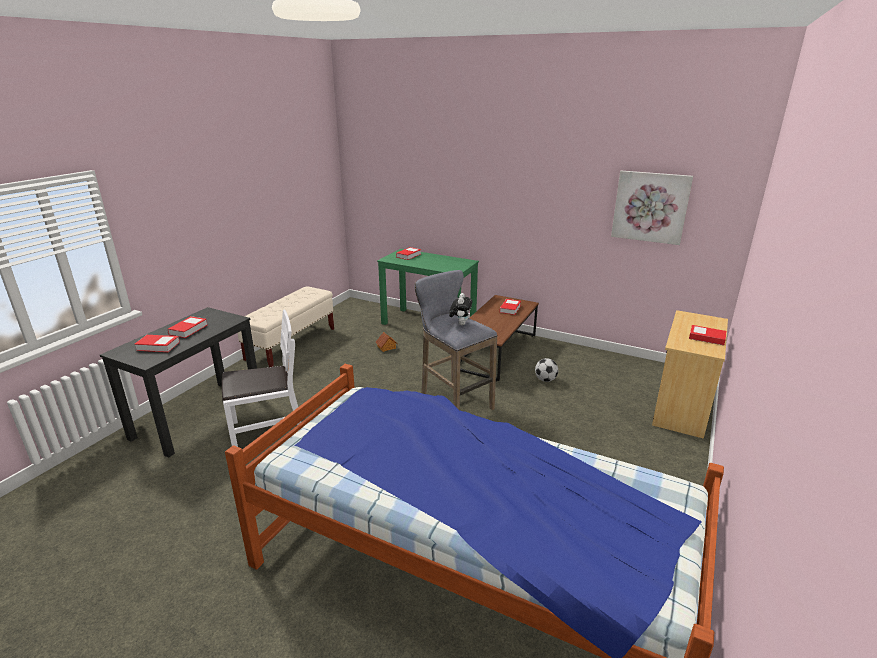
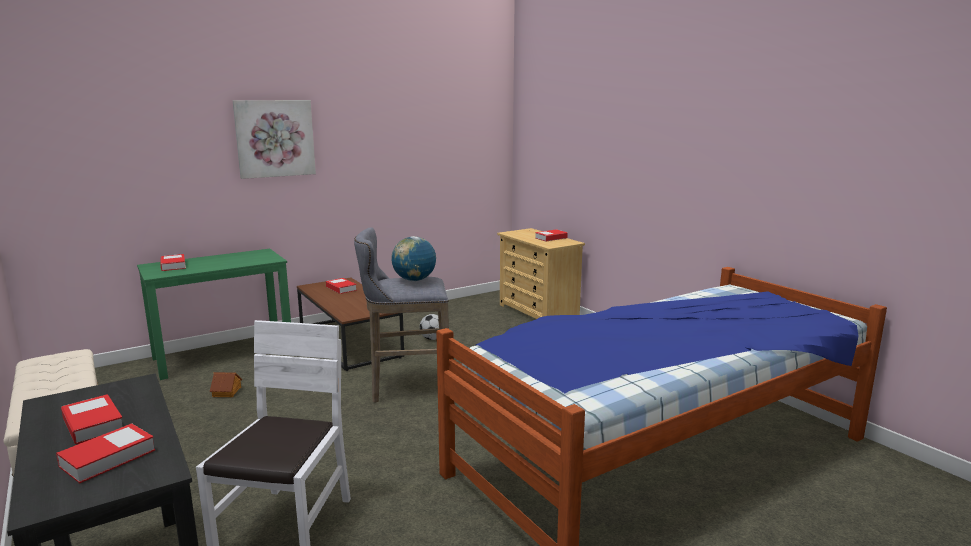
camera: 60 degrees left, 10 degrees down
plush toy [449,293,472,325] -> globe [391,236,436,281]
picture [611,171,693,245] -> picture moved to [232,100,316,179]

